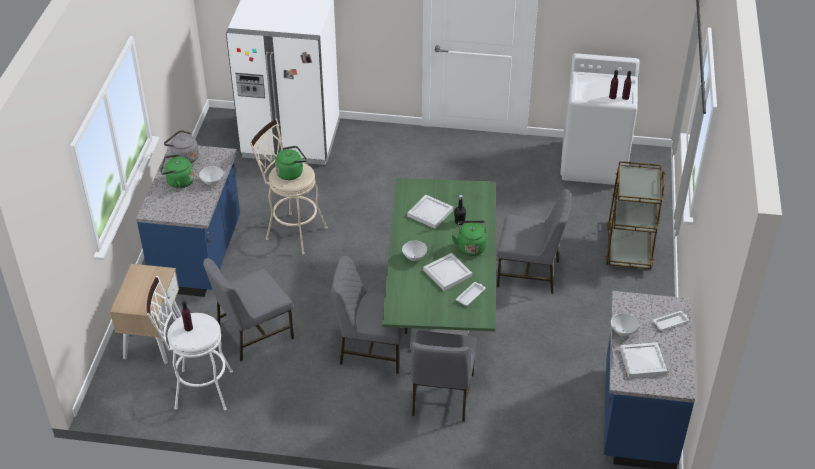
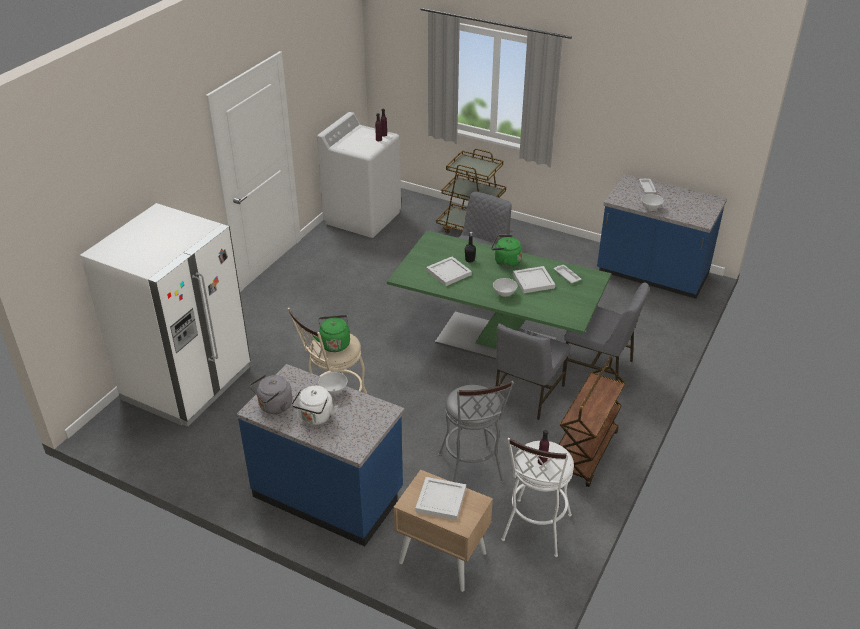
camera: 70 degrees left, 5 degrees down
green kettle [161,154,194,188] -> white kettle [292,386,338,425]
grey chair [203,258,294,362] -> grey stool [438,381,513,483]
white tray [620,342,667,378] -> white tray moved to [415,477,466,520]
none -> brown cart [559,356,626,487]

